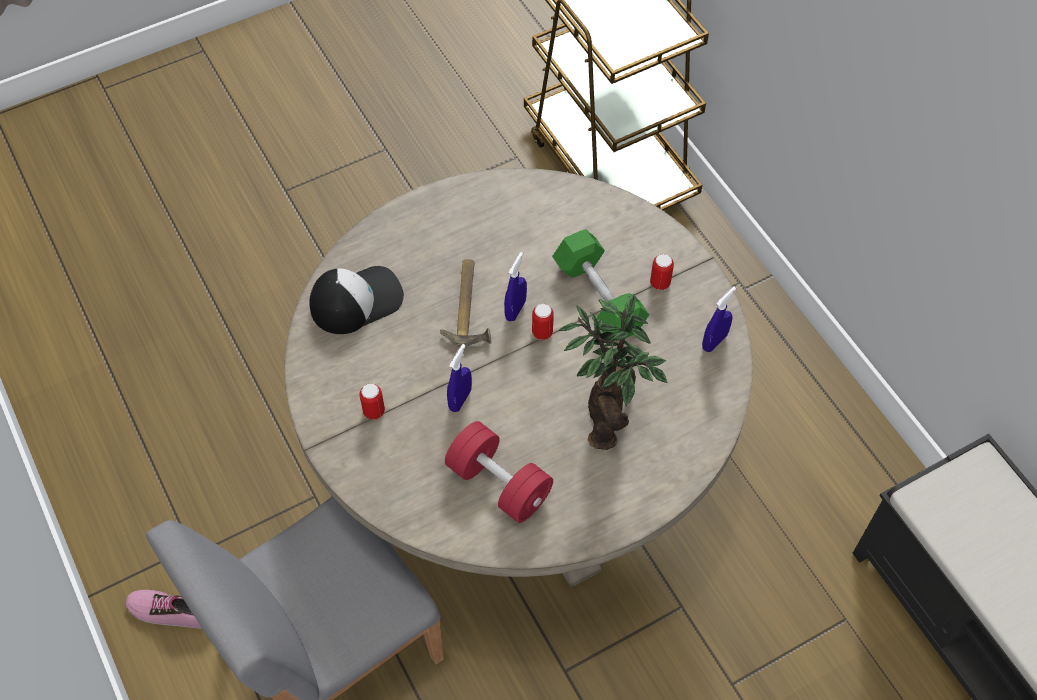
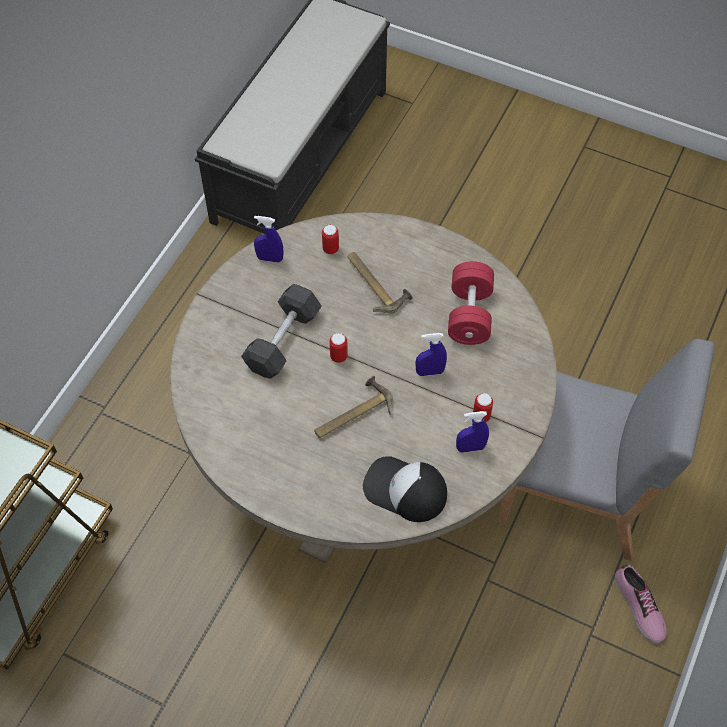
camera: 125 degrees left, 0 degrees up
blue spray bottle [504,252,527,321] -> blue spray bottle moved to [456,411,489,453]
green dumbbell [552,229,649,341] -> grey dumbbell [241,284,322,379]
potted plant [559,294,668,450] -> hammer [347,252,413,314]
can [650,254,674,290] -> can moved to [322,225,339,254]

